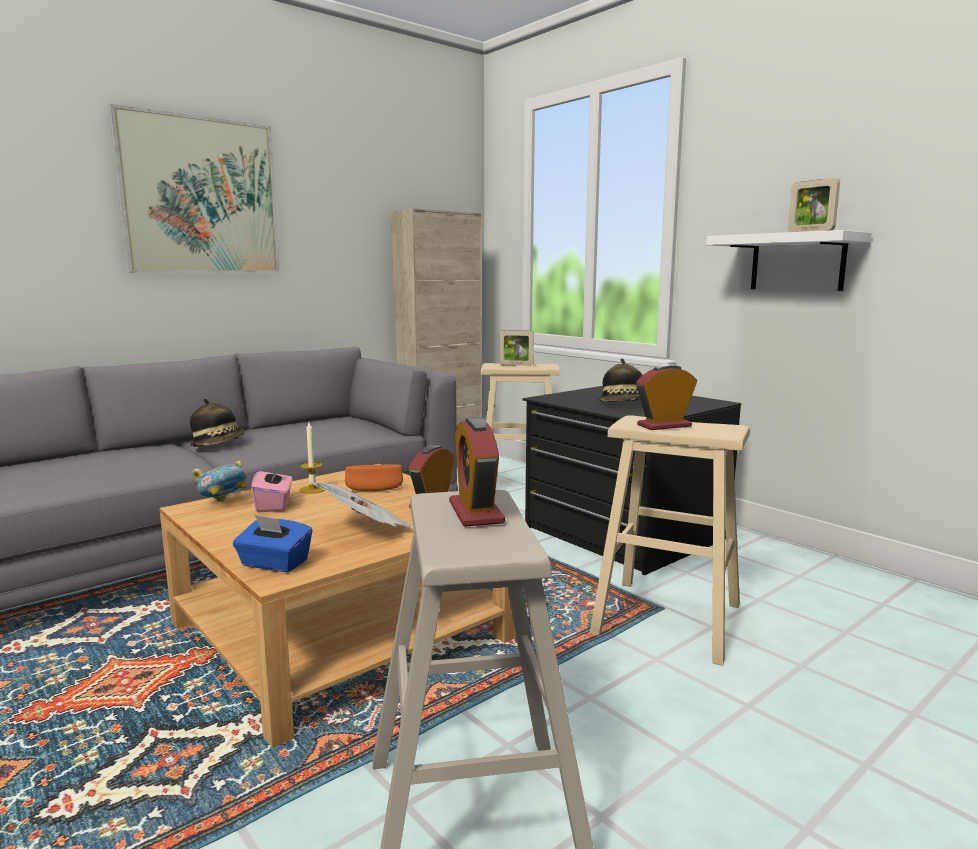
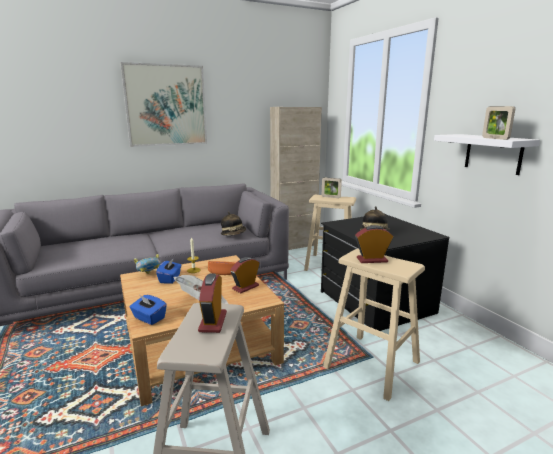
camera: 15 degrees right, 5 degrees up
hat [190,399,245,447] -> hat moved to [221,212,246,236]
pink tissue box [251,463,292,512] -> blue tissue box [156,258,182,284]

